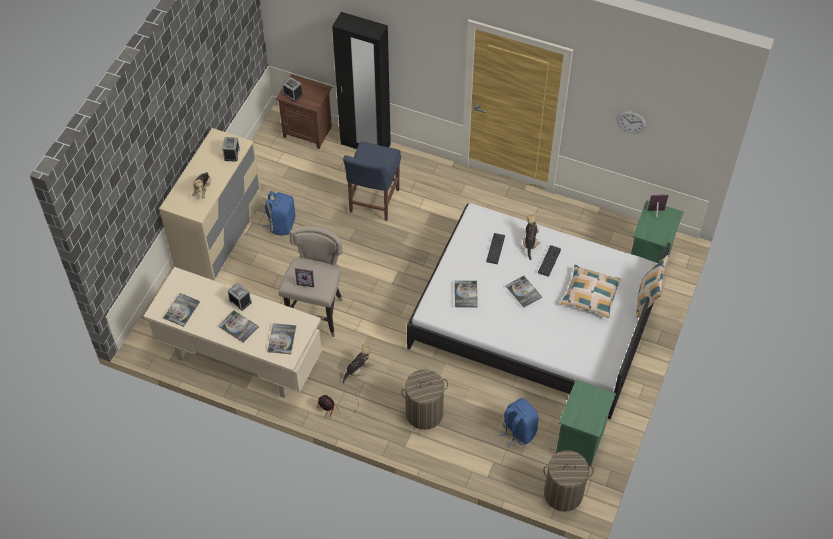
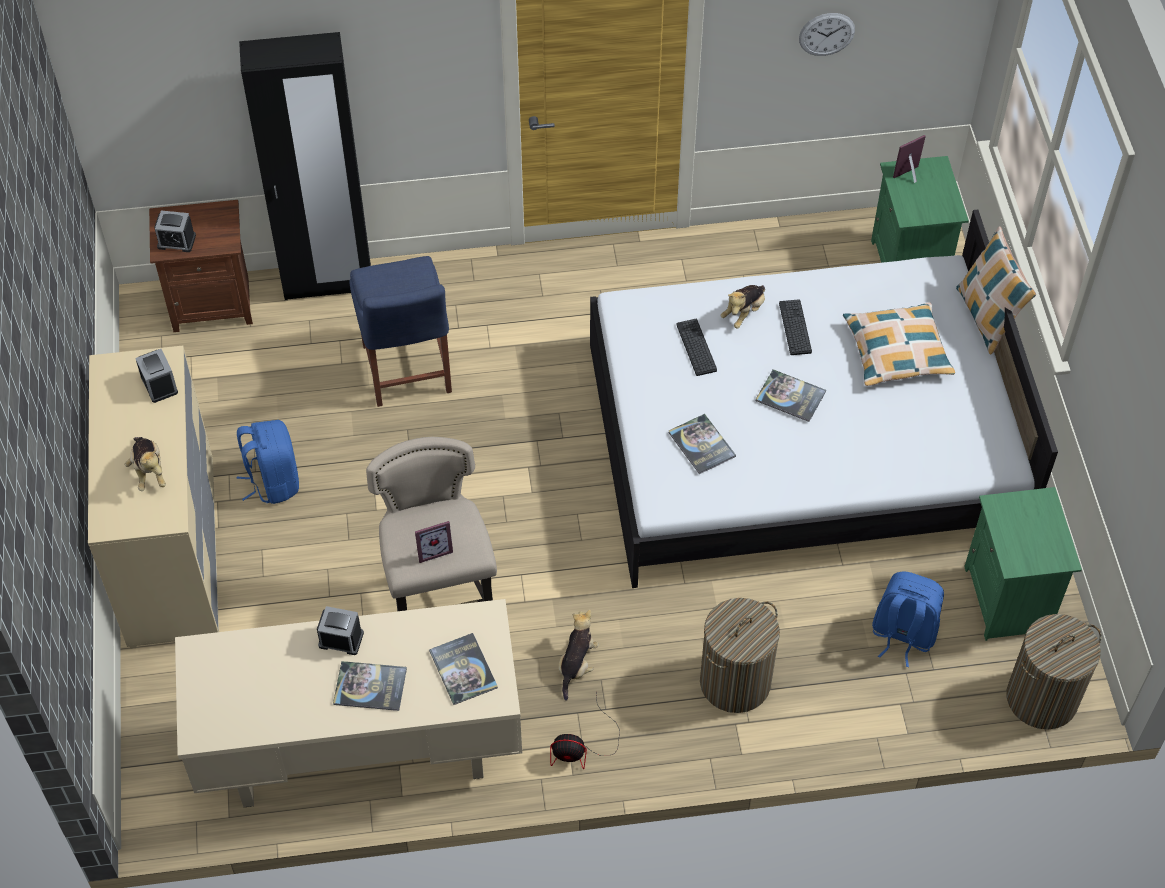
camera: 30 degrees left, 0 degrees up
book [163,293,200,327] -> none
plush toy [523,212,541,260] -> plush toy turned 120 degrees counterclockwise [720,285,765,329]

